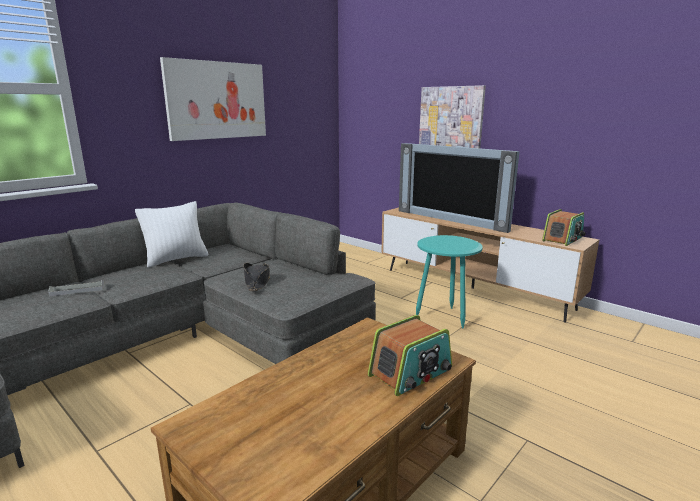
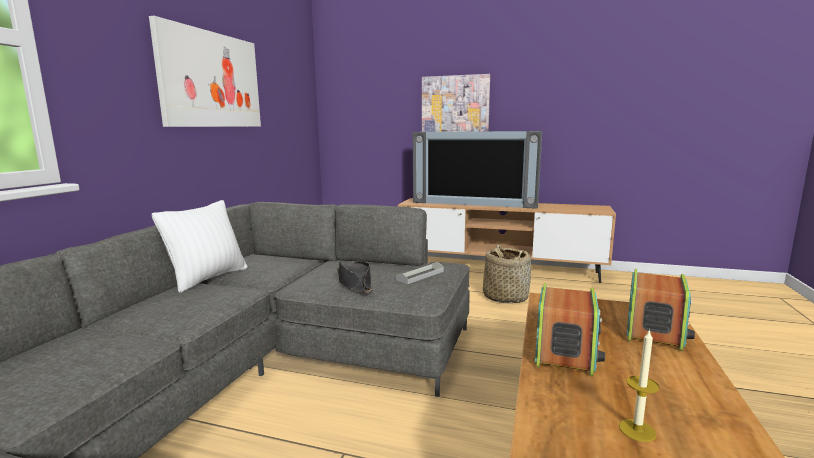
camera: 25 degrees left, 5 degrees down
grey tray [48,280,104,296] -> grey tray moved to [396,262,444,284]
turquoise side table [416,235,483,329] -> basket [483,245,531,303]
radio [542,209,586,246] -> radio moved to [535,283,605,376]
none -> candle [619,329,660,442]

